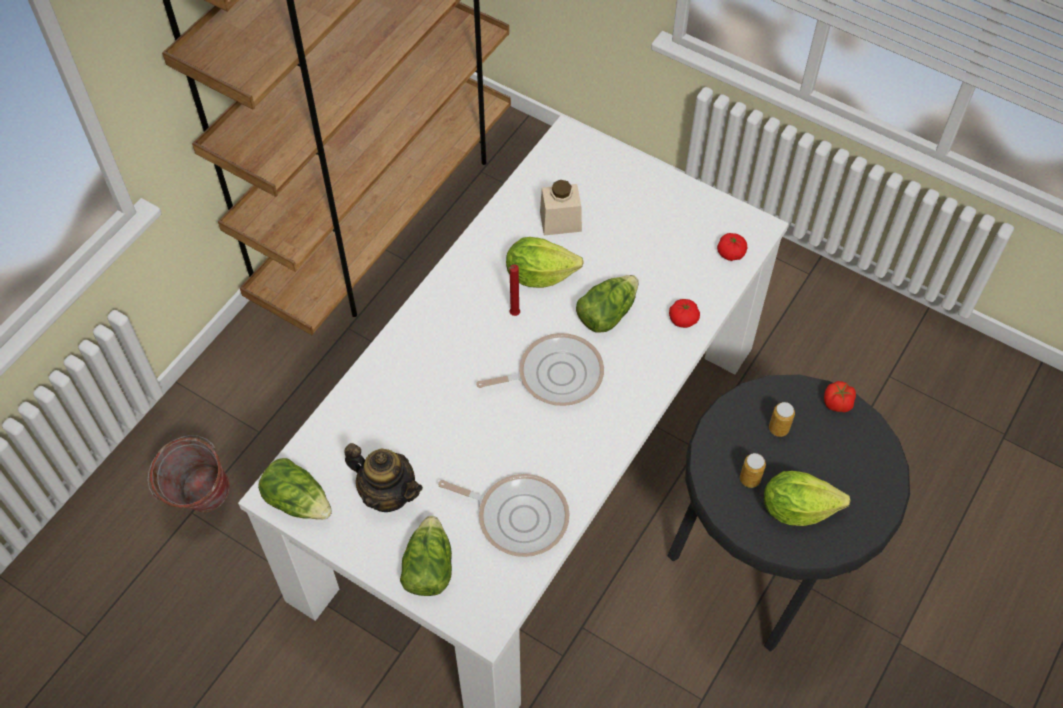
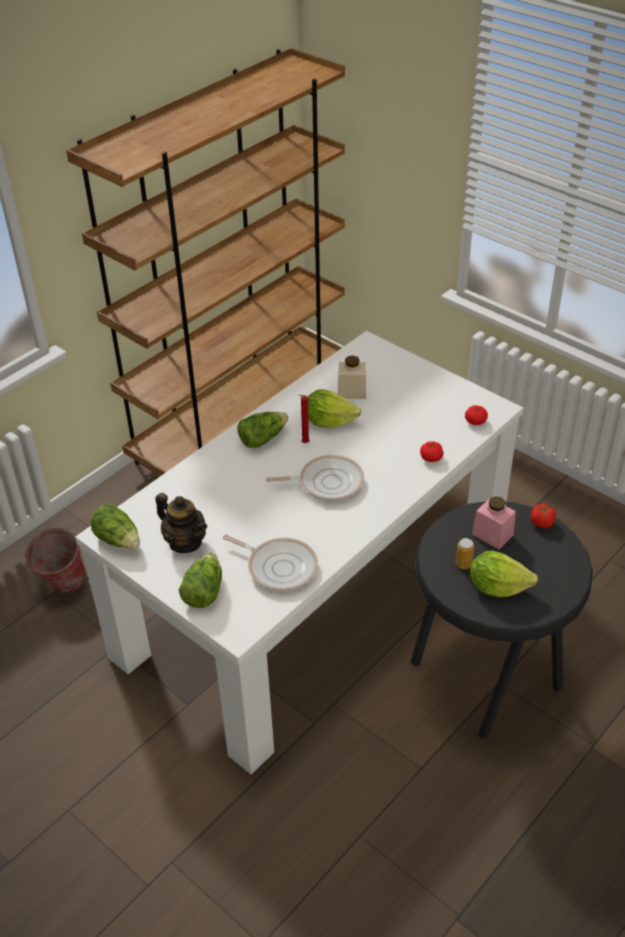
camera: 10 degrees right, 15 degrees down
lettuce [576,275,639,333] -> lettuce moved to [237,412,288,448]
can [769,402,795,437] -> pink jar [472,496,516,550]

